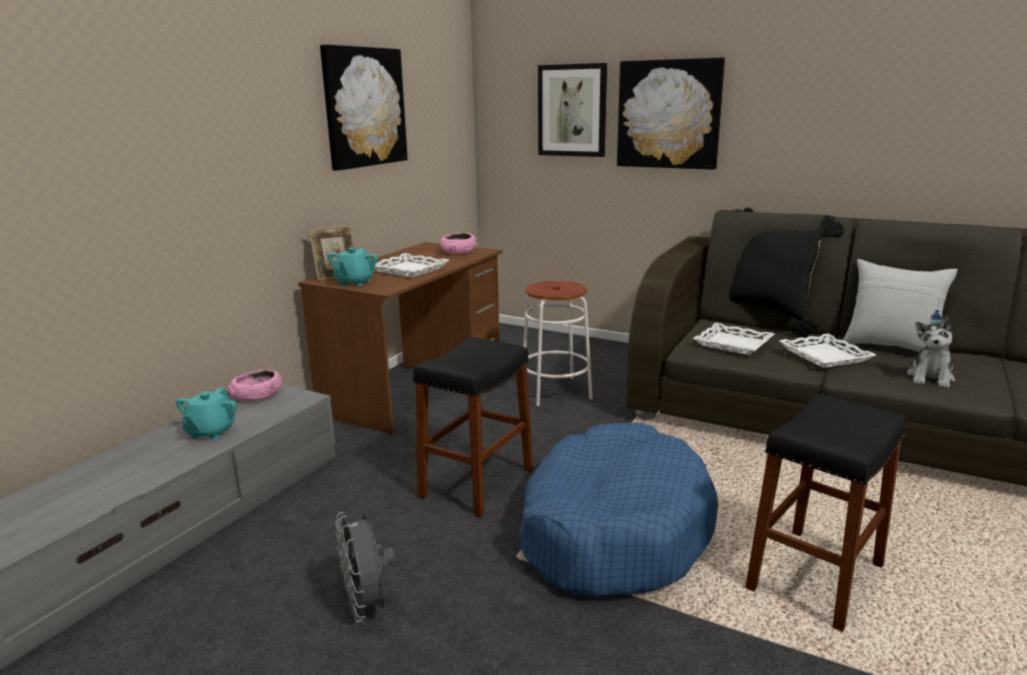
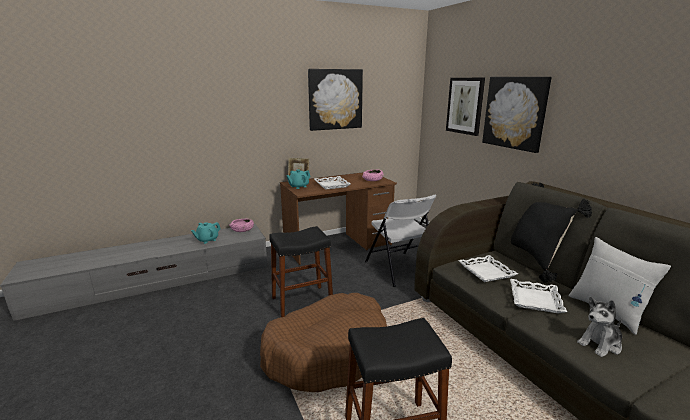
camera: 35 degrees right, 0 degrees up
grey fan [335,512,395,622] -> none
blue dog bed [519,423,718,597] -> brown dog bed [260,293,387,392]
white stool [523,281,593,406] -> white chair [365,195,436,287]

